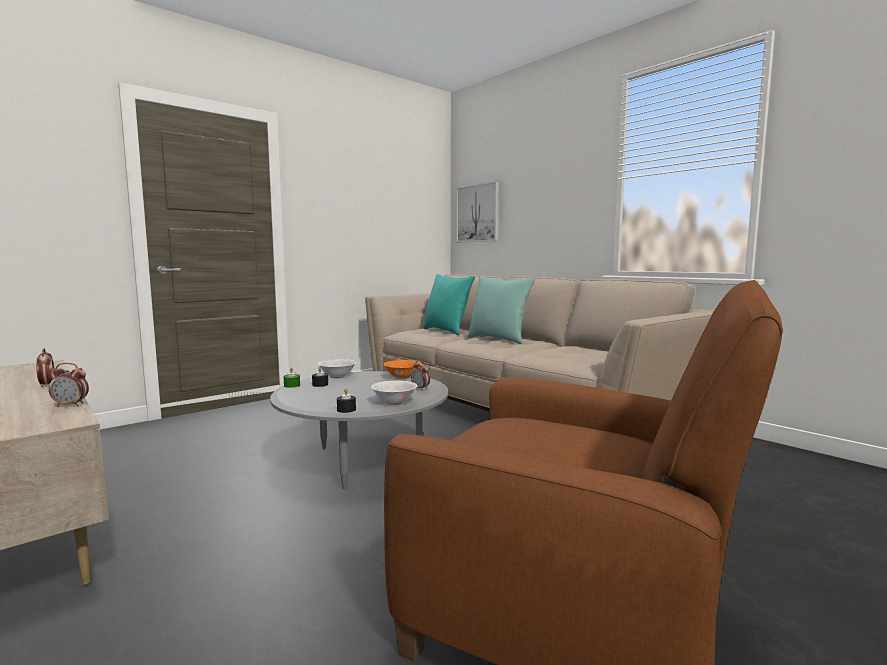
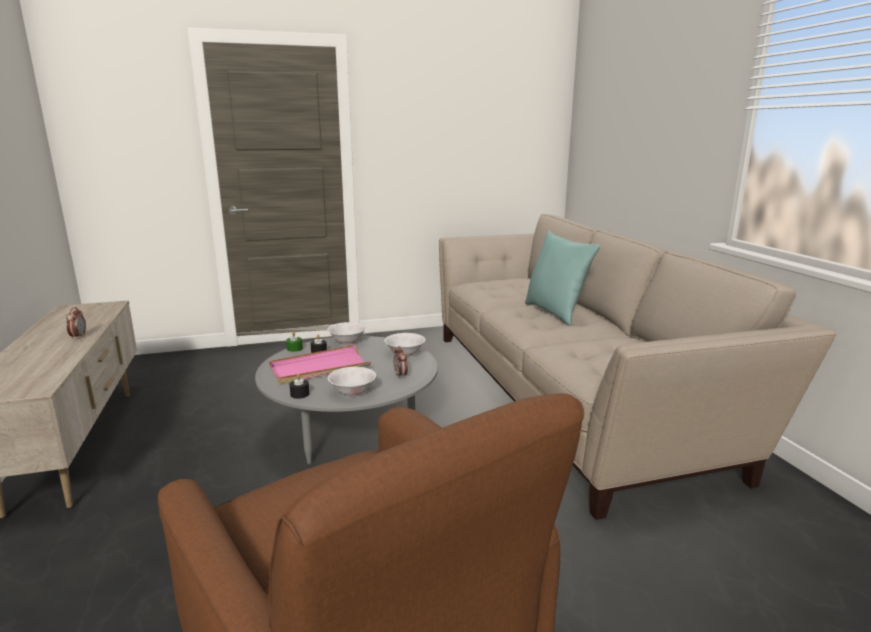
camera: 25 degrees right, 10 degrees up
alarm clock [49,363,89,407] -> none
orange bowl [383,360,422,379] -> white bowl [384,333,426,357]
turquoise pillow [423,274,475,335] -> none
picture [456,181,499,243] -> none
none -> pink tray [269,345,371,385]

